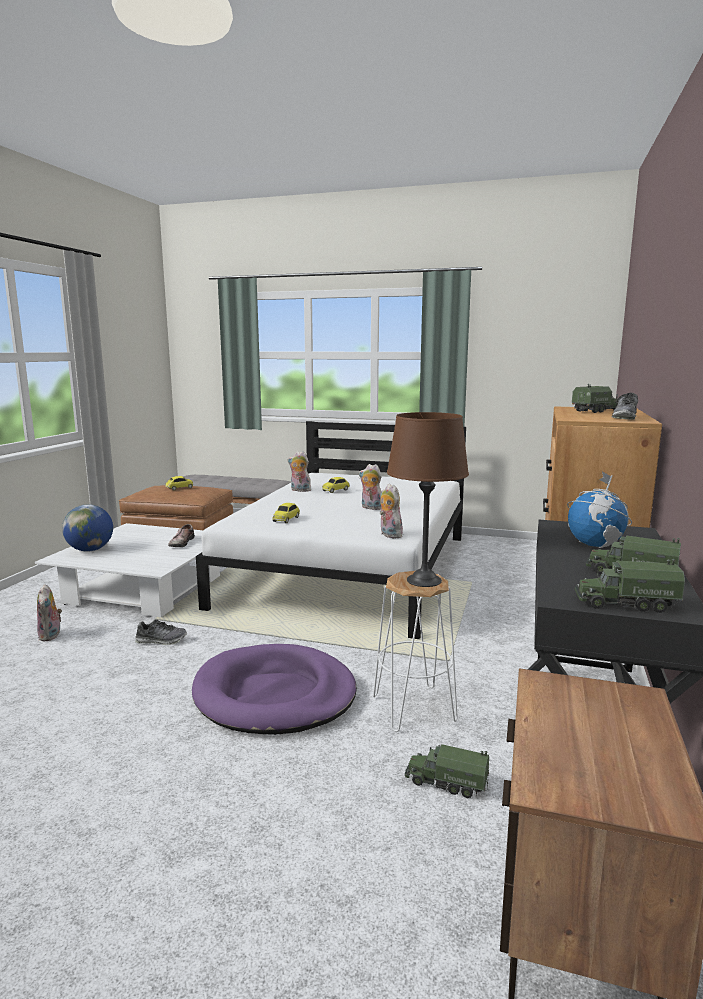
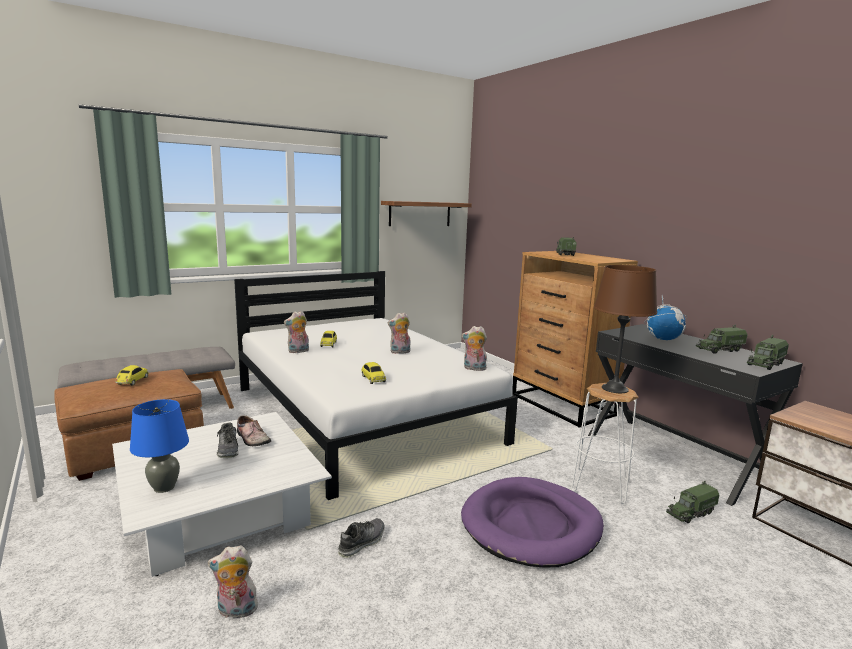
camera: 50 degrees left, 0 degrees up
plush toy [37,584,62,641] -> plush toy turned 150 degrees clockwise [208,545,258,618]
globe [62,504,113,552] -> blue table lamp [130,399,189,493]
shoe [612,393,638,420] -> shoe moved to [217,423,238,458]
none -> shelf [381,201,472,226]

